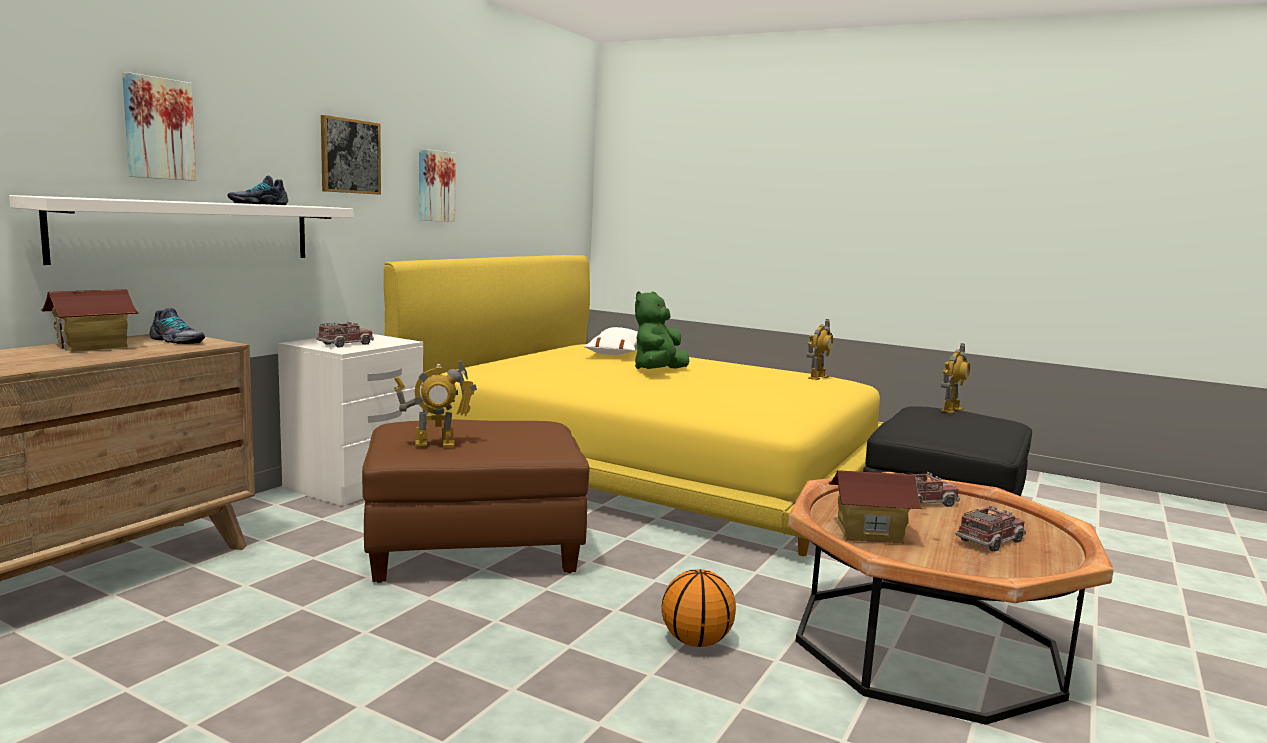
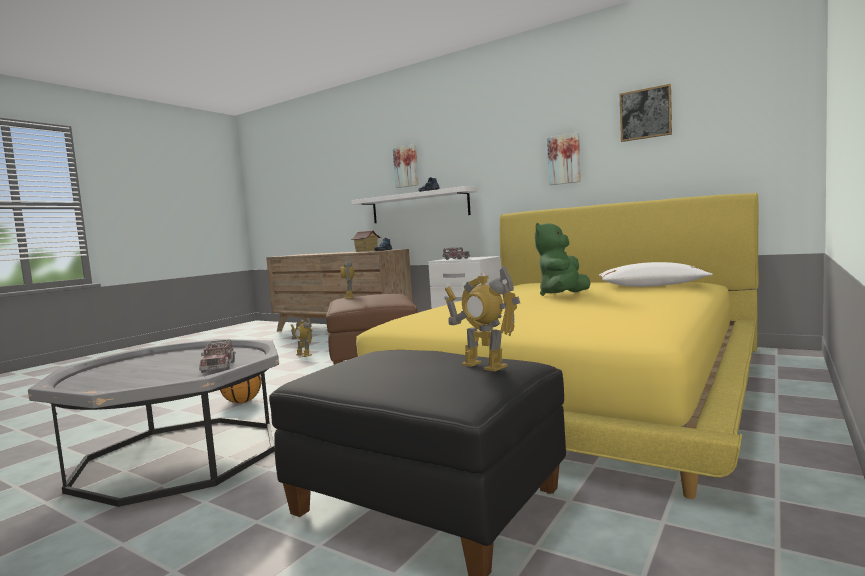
camera: 95 degrees right, 5 degrees down
picture [321,115,381,195] -> picture moved to [620,84,672,142]
green plush toy [635,291,689,369] -> green plush toy turned 90 degrees counterclockwise [535,223,591,296]
brown coffee table [788,472,1114,725] -> grey coffee table [28,339,279,507]
toy robot [806,319,833,380] -> toy robot moved to [291,318,313,357]
toy house [828,470,922,543] -> none
toy truck [955,505,1026,552] -> none

